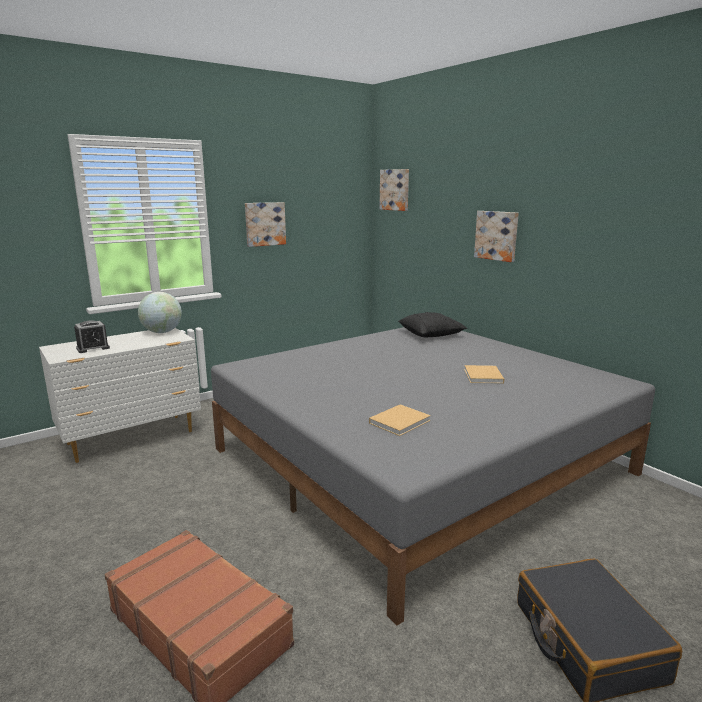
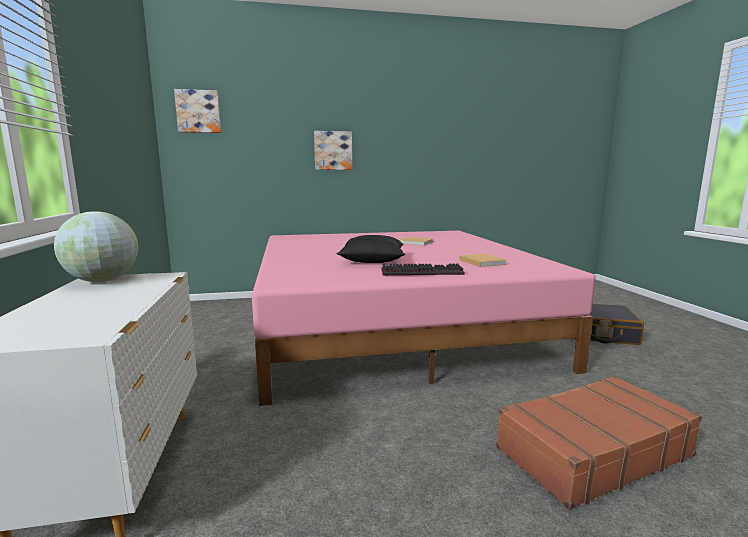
camera: 65 degrees left, 5 degrees down
alarm clock [74,320,110,353] -> none
grey bed [211,327,655,626] -> pink bed [252,231,595,406]
picture [245,202,286,247] -> none
black pillow [398,312,467,337] -> black pillow moved to [336,235,405,263]
none -> keyboard [381,263,465,275]

